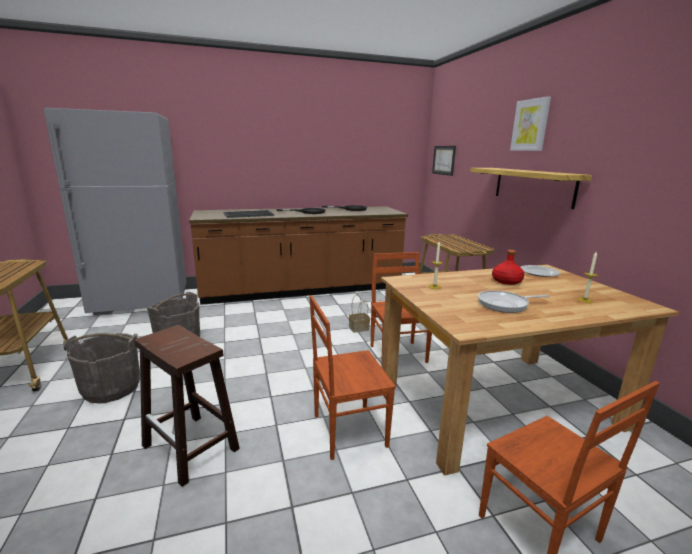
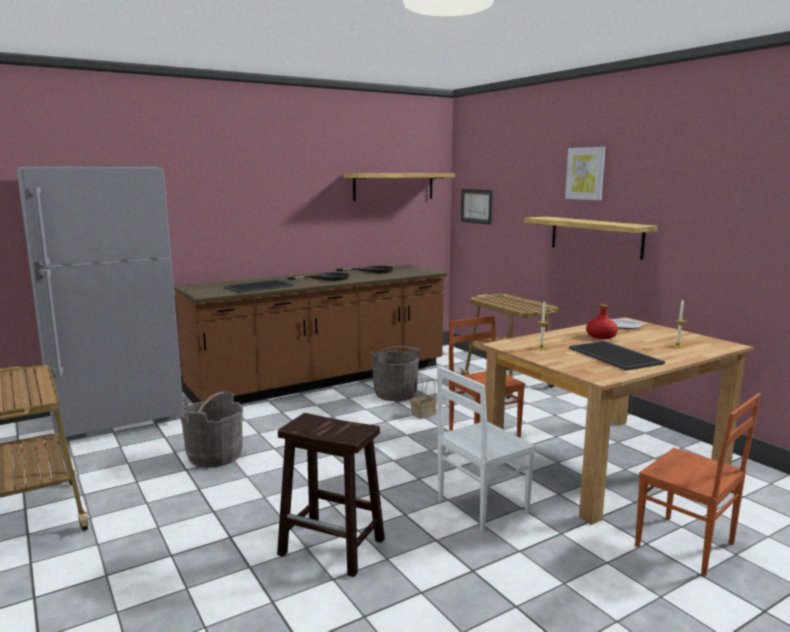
camera: 15 degrees left, 5 degrees down
grey bucket [64,333,140,403] -> grey bucket moved to [370,346,420,401]
brown chair [309,295,396,460] -> white chair [437,366,536,532]
frying pan [478,290,549,313] -> tray [569,341,665,371]
none -> shelf [344,173,455,201]

